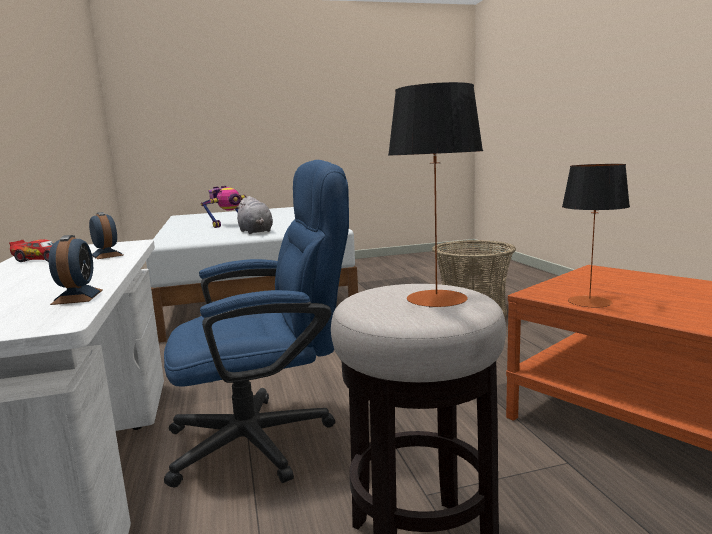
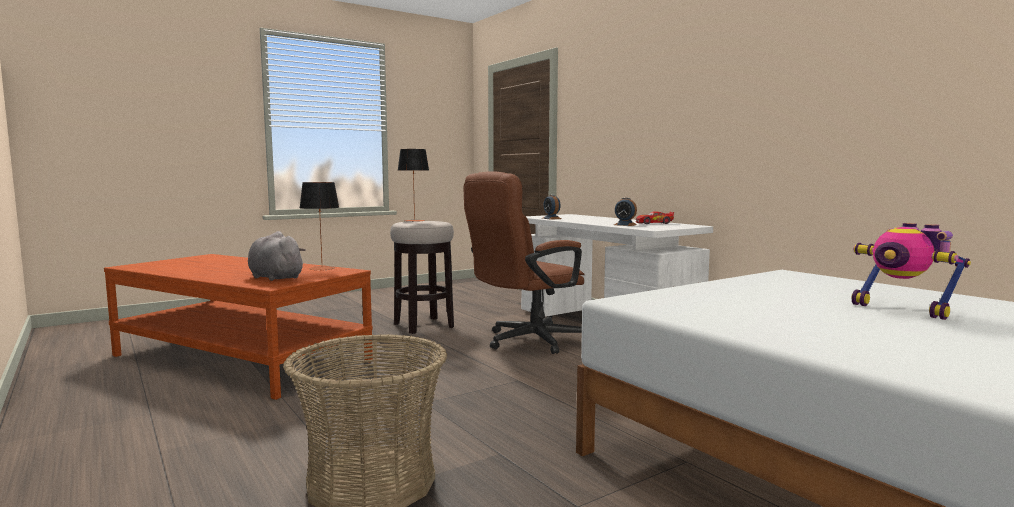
camera: 160 degrees right, 5 degrees down
blue office chair [164,160,349,488] -> brown office chair [463,171,585,354]
toy robot [201,186,247,228] -> toy robot turned 60 degrees counterclockwise [851,223,971,320]
grey plush toy [235,196,273,234] -> grey plush toy moved to [248,231,306,281]

